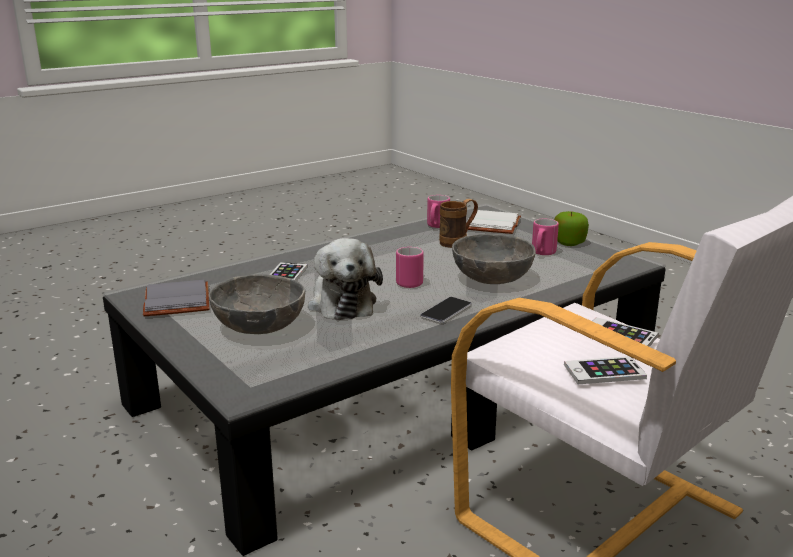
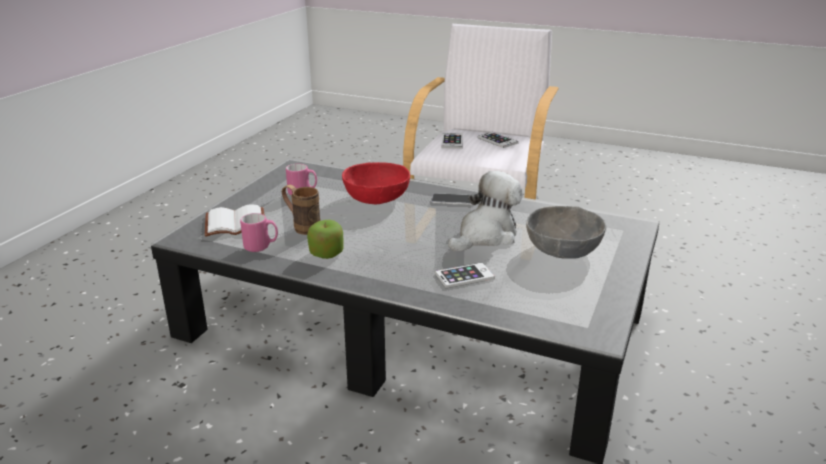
camera: 120 degrees left, 5 degrees up
grey book [143,280,209,316] -> none
pink mug [396,247,424,288] -> none
grey bowl [452,234,536,284] -> red bowl [342,162,410,204]
apple [554,211,589,246] -> apple moved to [307,220,343,259]

